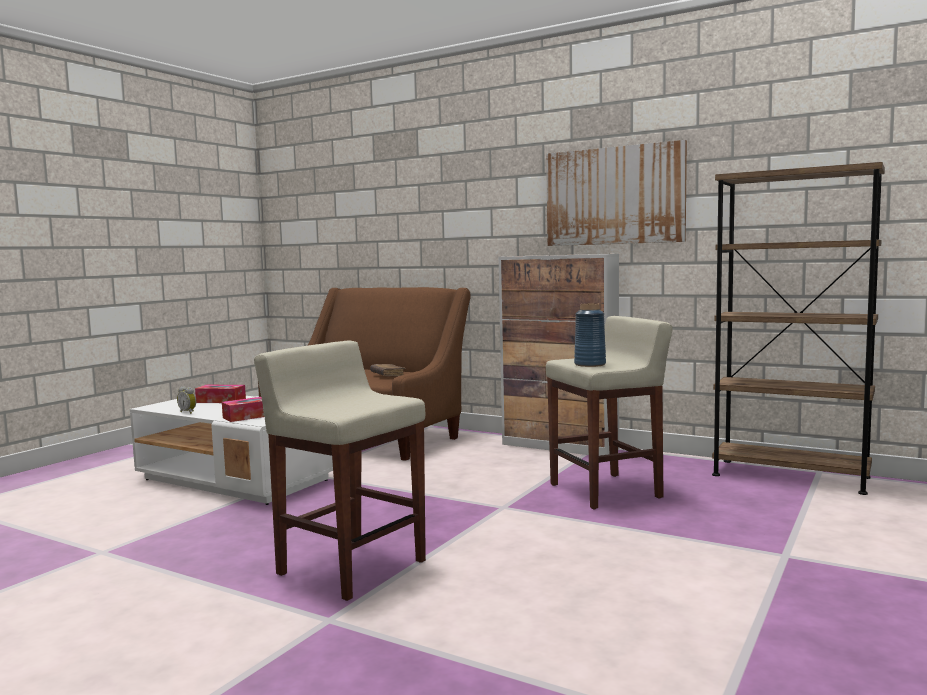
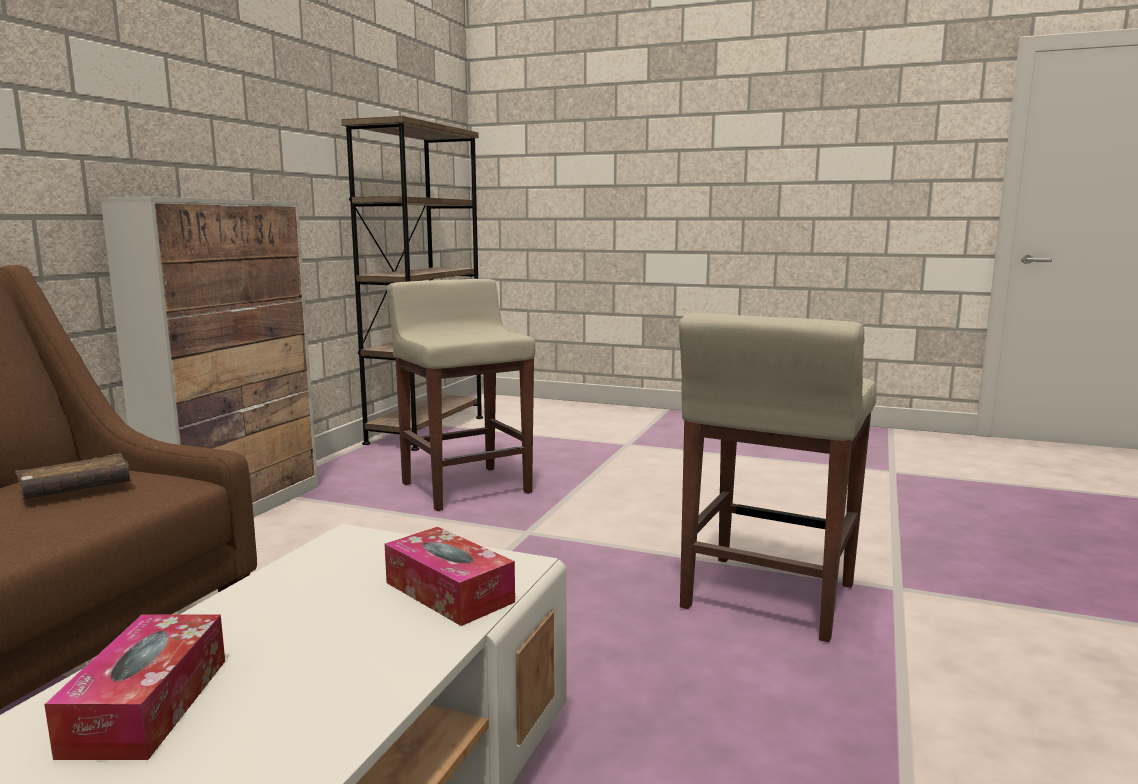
camera: 100 degrees left, 5 degrees up
alarm clock [177,386,196,414] -> none
picture [546,140,687,246] -> none
blue vase [574,303,606,367] -> none

